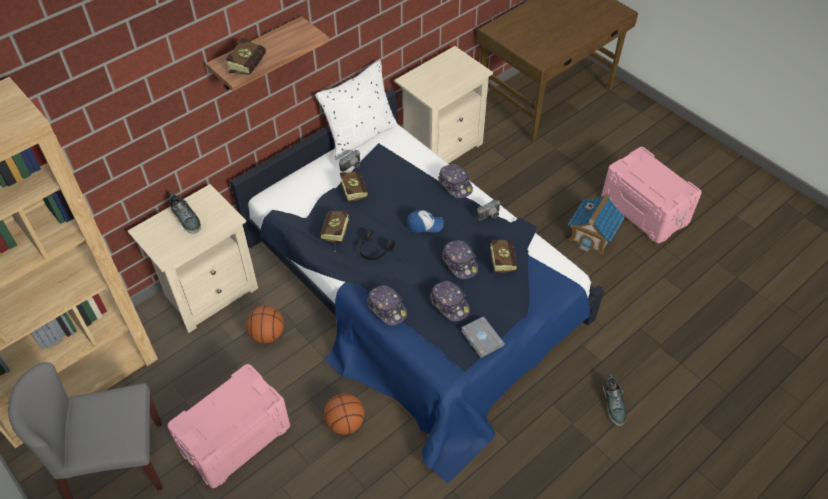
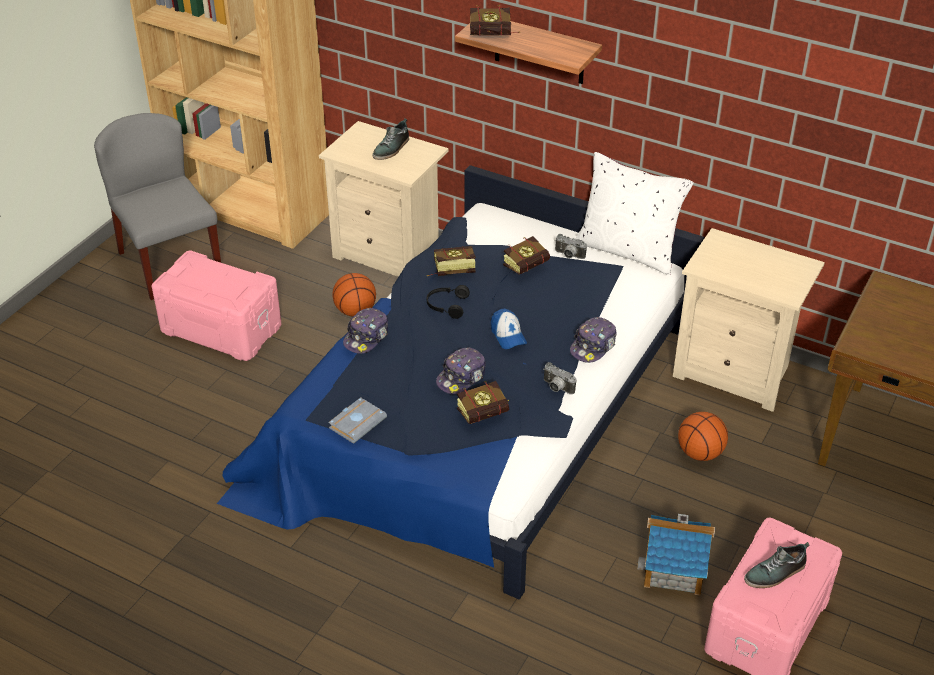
camera: 70 degrees right, 10 degrees down
basketball [324,393,364,435] -> basketball moved to [678,412,728,461]
cap [430,281,470,321] -> none
shoe [603,374,626,426] -> shoe moved to [744,542,810,588]

